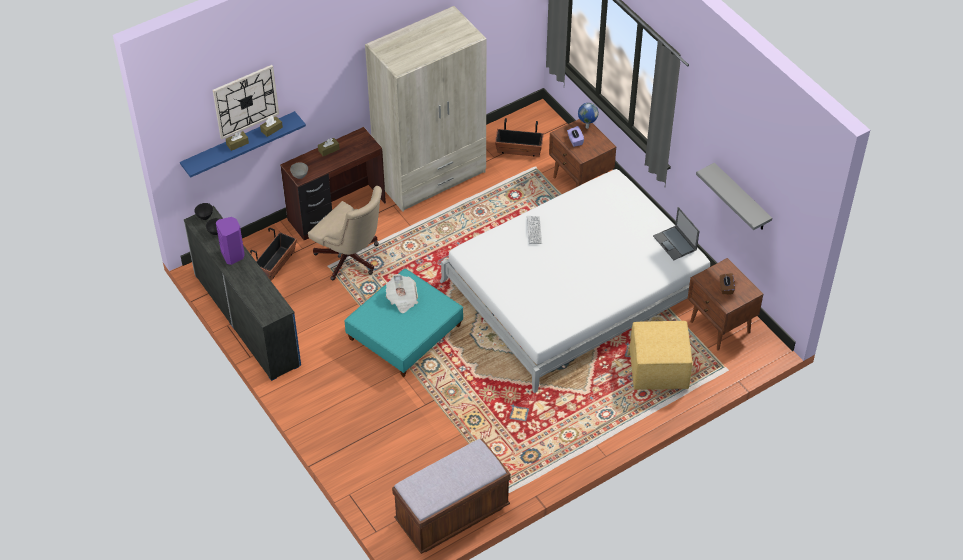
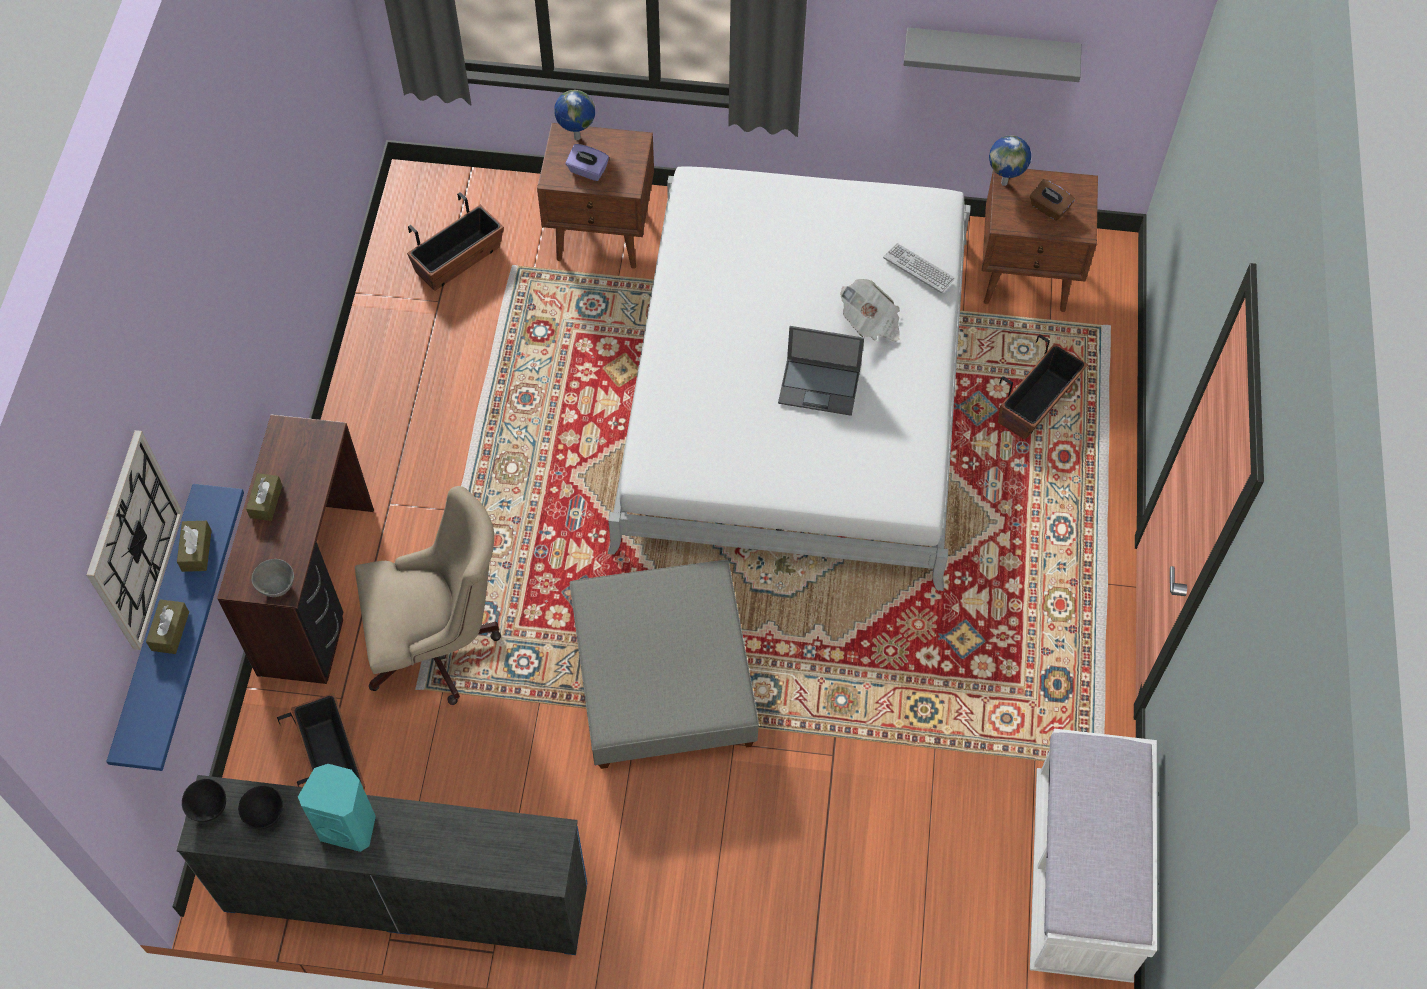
camera: 50 degrees left, 10 degrees up
purple speaker [216,217,245,265] -> turquoise speaker [298,764,376,852]
turquoise ottoman [344,268,463,377] -> grey ottoman [570,560,759,769]
beige wardrobe [365,6,486,212] -> none
newspaper [386,274,418,313] -> newspaper moved to [840,279,900,341]
brown bench [392,439,511,554] -> white bench [1030,728,1157,983]
keyboard [527,216,542,244] -> keyboard moved to [883,243,956,293]
yellow ottoman [630,321,693,390] -> planter [998,334,1088,440]
laptop [653,207,700,260] -> laptop moved to [778,326,864,416]
none -> globe [989,135,1031,186]

